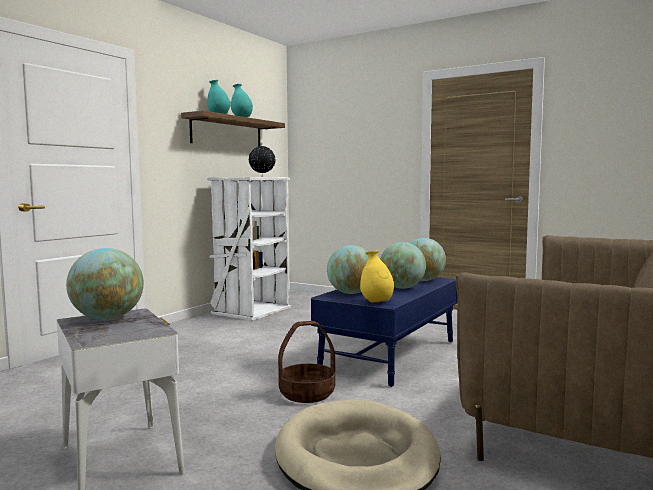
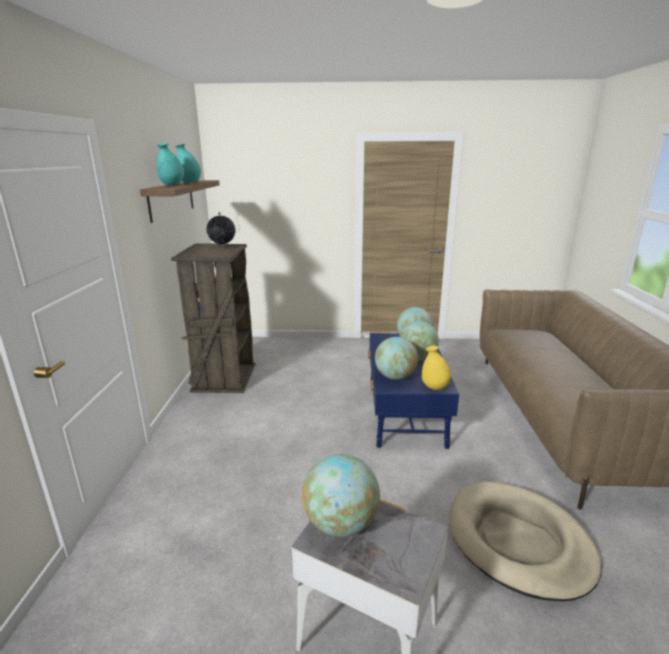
camera: 30 degrees left, 15 degrees up
white bookcase [207,177,291,321] -> brown bookcase [171,244,256,393]
basket [278,321,335,403] -> none

